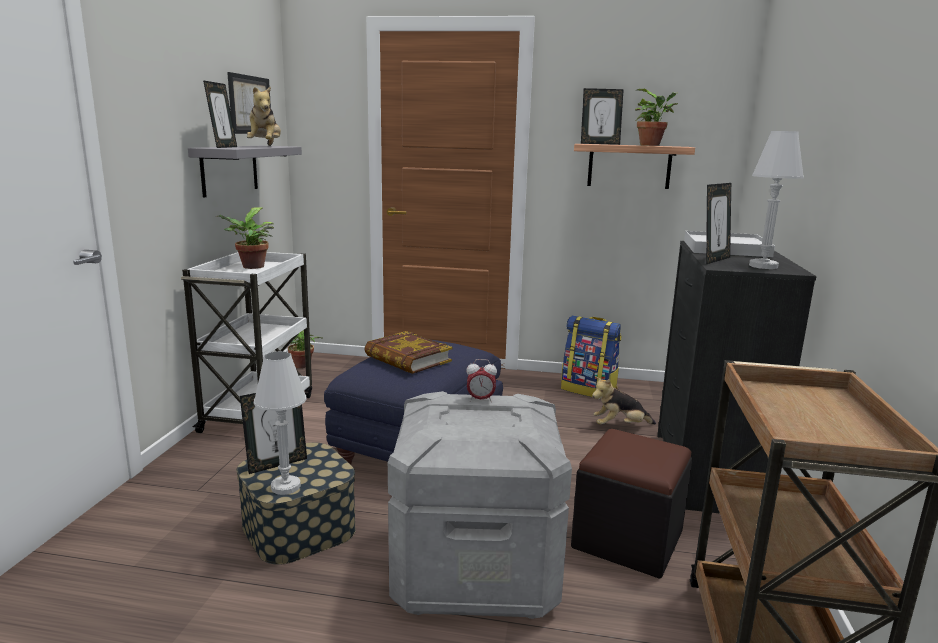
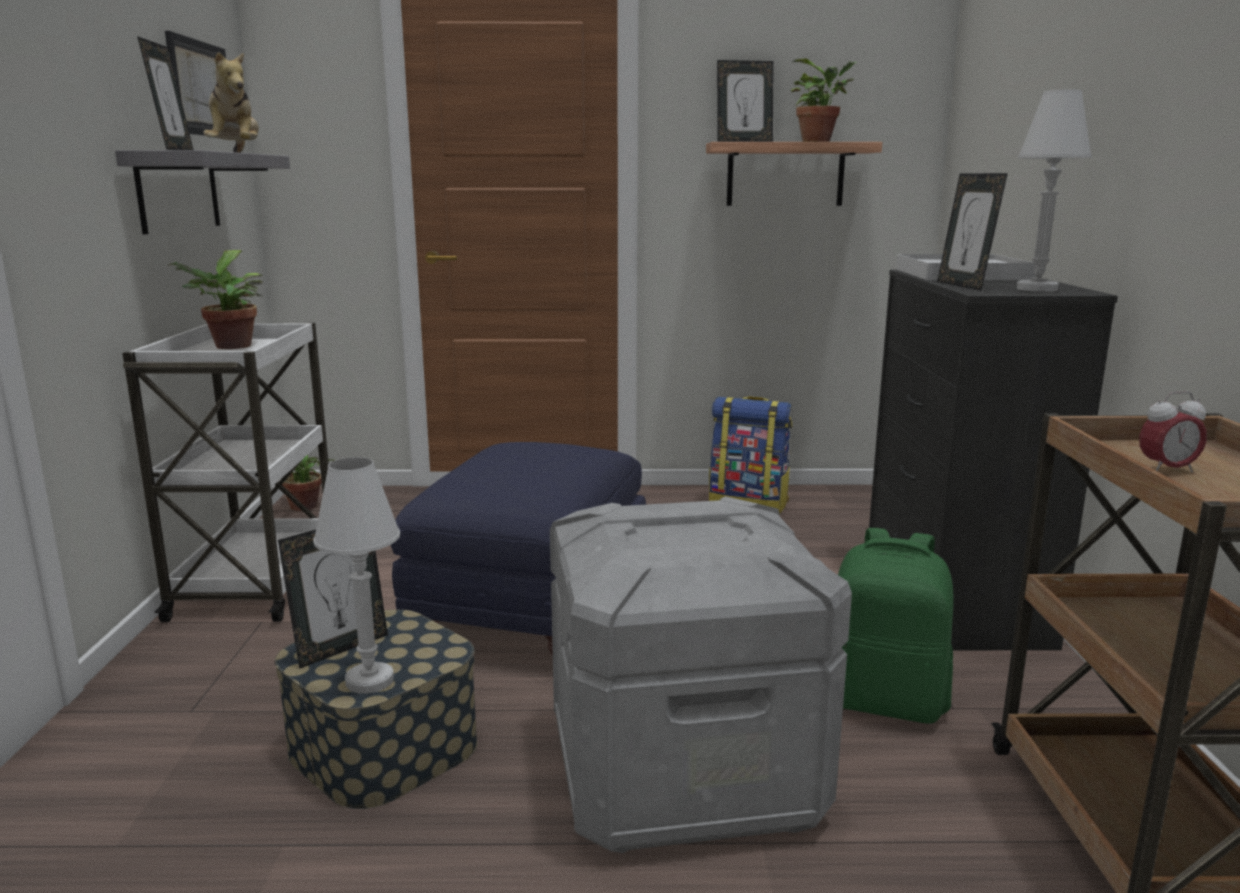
camera: 10 degrees left, 0 degrees up
book [364,331,452,374] -> none
alarm clock [466,359,497,403] -> alarm clock moved to [1139,392,1207,472]
black ottoman [571,429,692,579] -> green backpack [838,528,954,724]
plush toy [592,376,656,425] -> none
picture frame [706,183,731,264] -> picture frame turned 135 degrees clockwise [937,173,1008,291]

